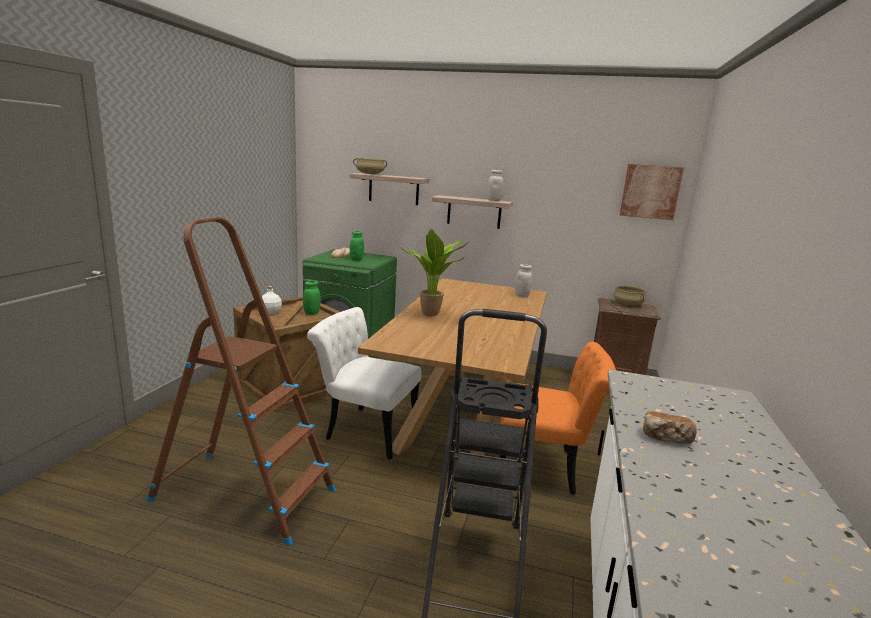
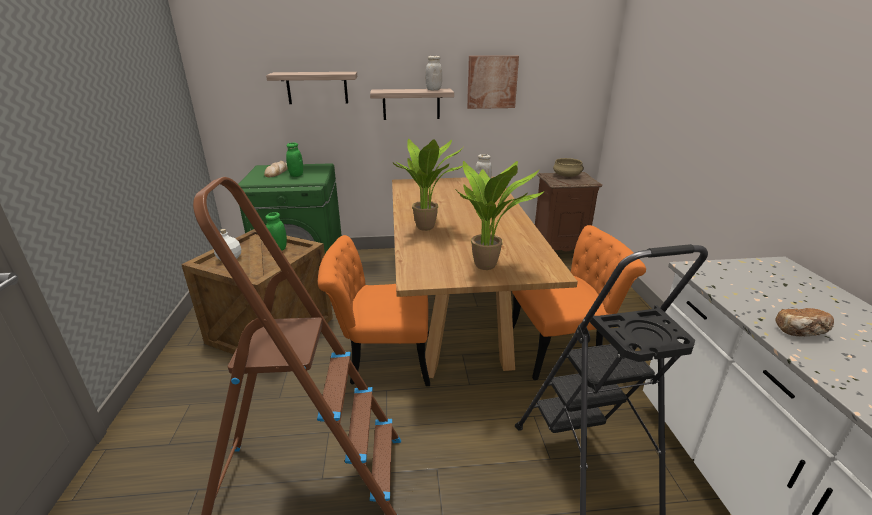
camera: 20 degrees left, 10 degrees up
white chair [307,307,421,460] -> orange chair [318,235,430,386]
beige cooking pot [353,158,387,174] -> none
picture [620,164,684,220] -> picture moved to [467,56,519,109]
none -> potted plant [456,161,544,270]

